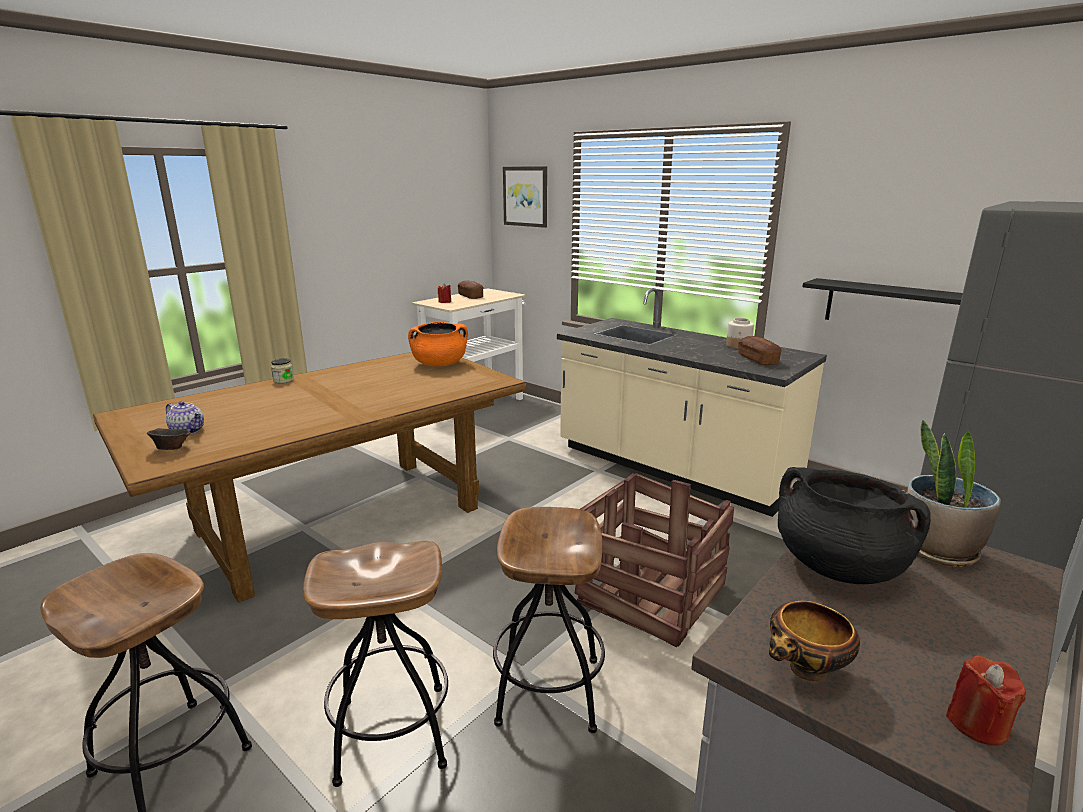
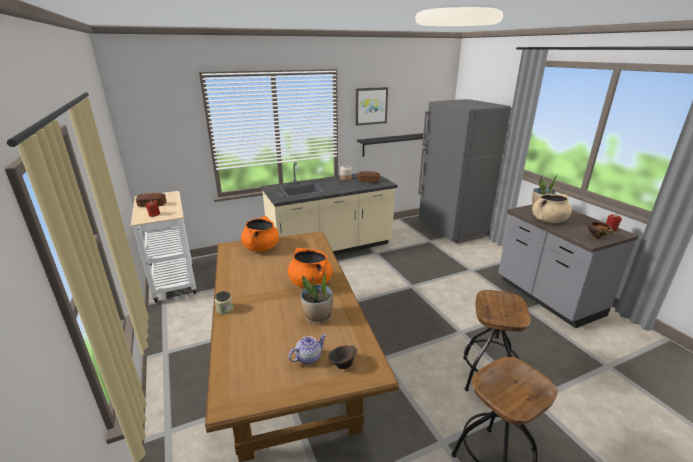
camera: 65 degrees left, 5 degrees up
brown stool [493,507,605,733] -> none
picture [503,166,547,228] -> picture moved to [355,87,388,126]
crate [575,473,734,648] -> none
black cooking pot [778,467,931,584] -> beige cooking pot [532,194,572,223]
none -> orange cooking pot [288,248,332,288]
none -> potted plant [300,271,333,324]

